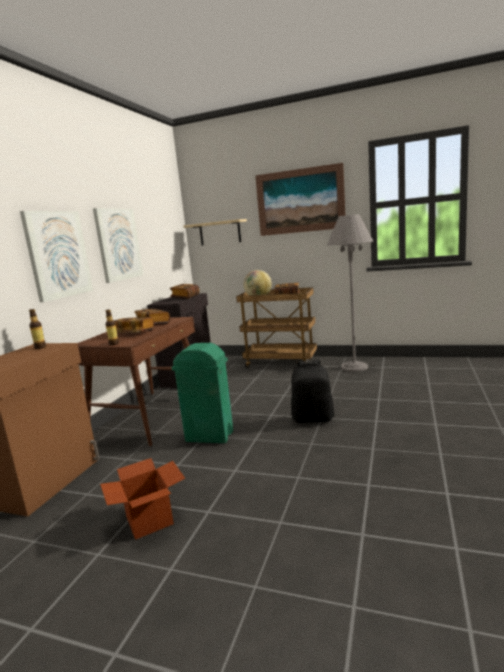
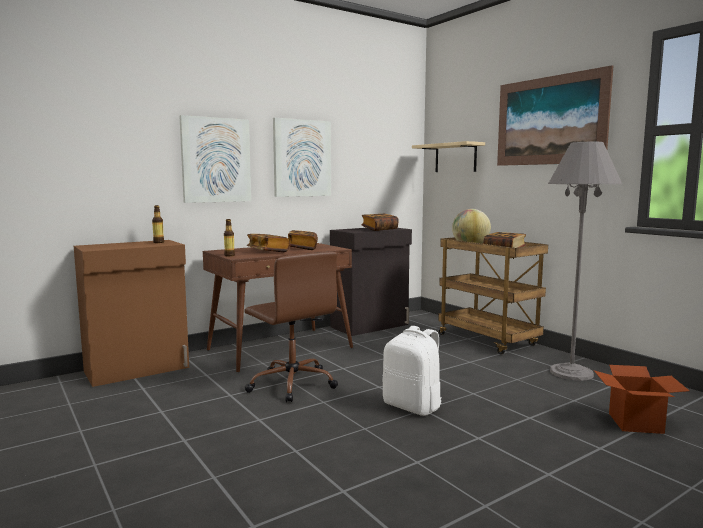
camera: 35 degrees right, 5 degrees down
cardboard box [100,458,185,540] -> cardboard box moved to [594,365,690,434]
green trash can [172,343,233,443] -> brown office chair [244,251,338,402]
black backpack [291,360,335,423] -> white backpack [382,326,441,416]

